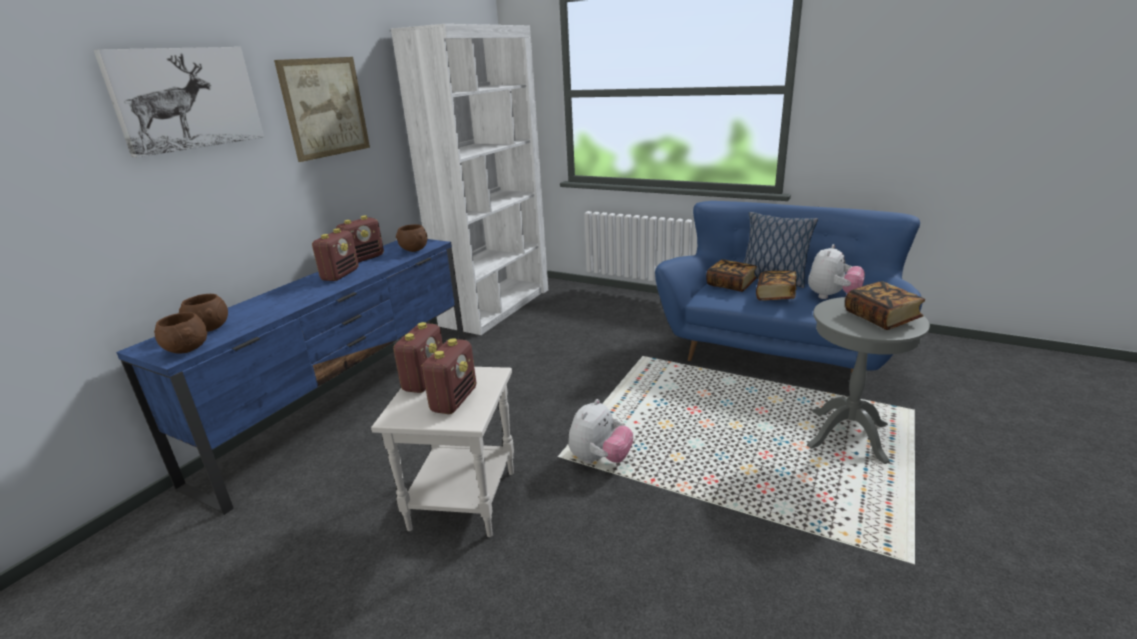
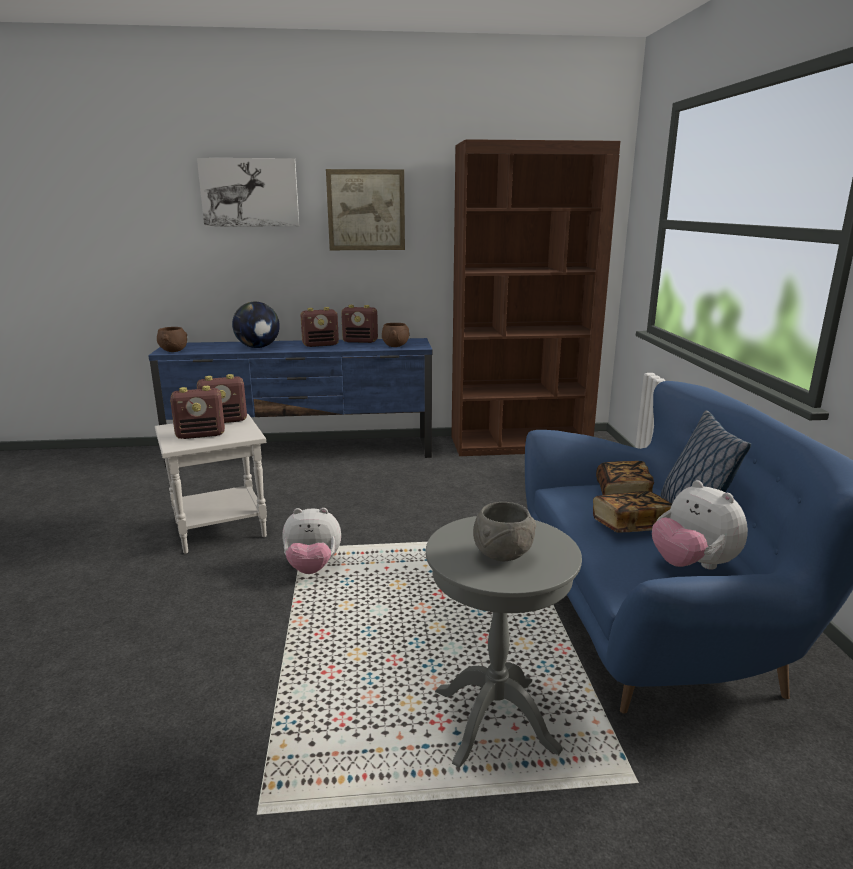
camera: 55 degrees right, 5 degrees down
brown bowl [179,294,228,332] -> none
white bookcase [391,24,548,335] -> brown bookcase [452,139,620,456]
plush toy [808,244,865,299] -> plush toy turned 60 degrees clockwise [652,480,748,570]
book [845,281,925,330] -> grey bowl [473,502,536,561]
none -> globe [232,302,280,348]

